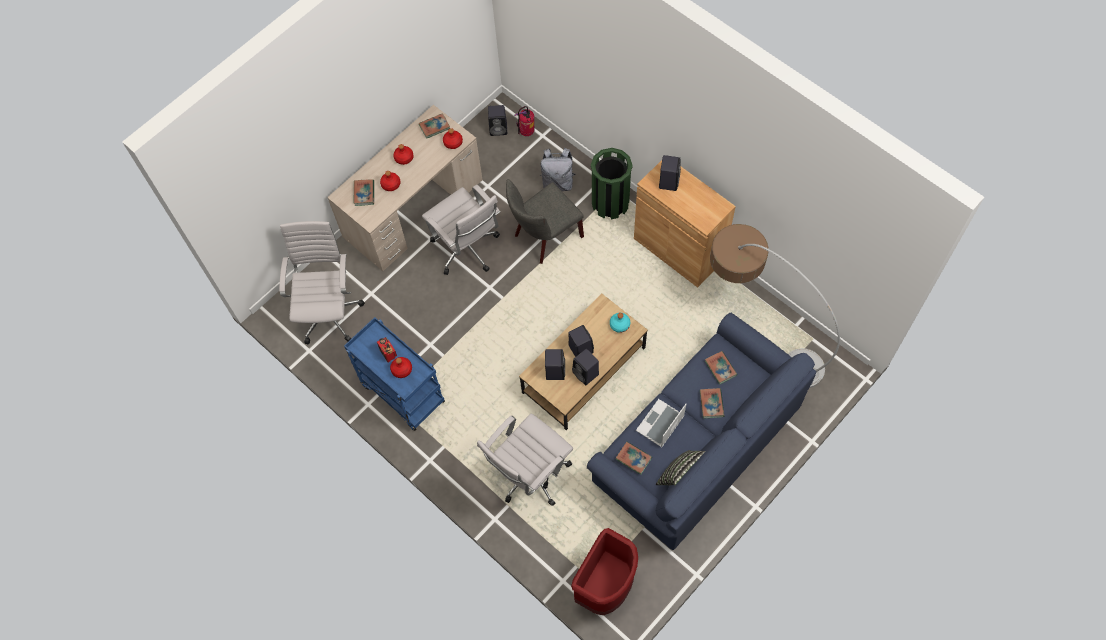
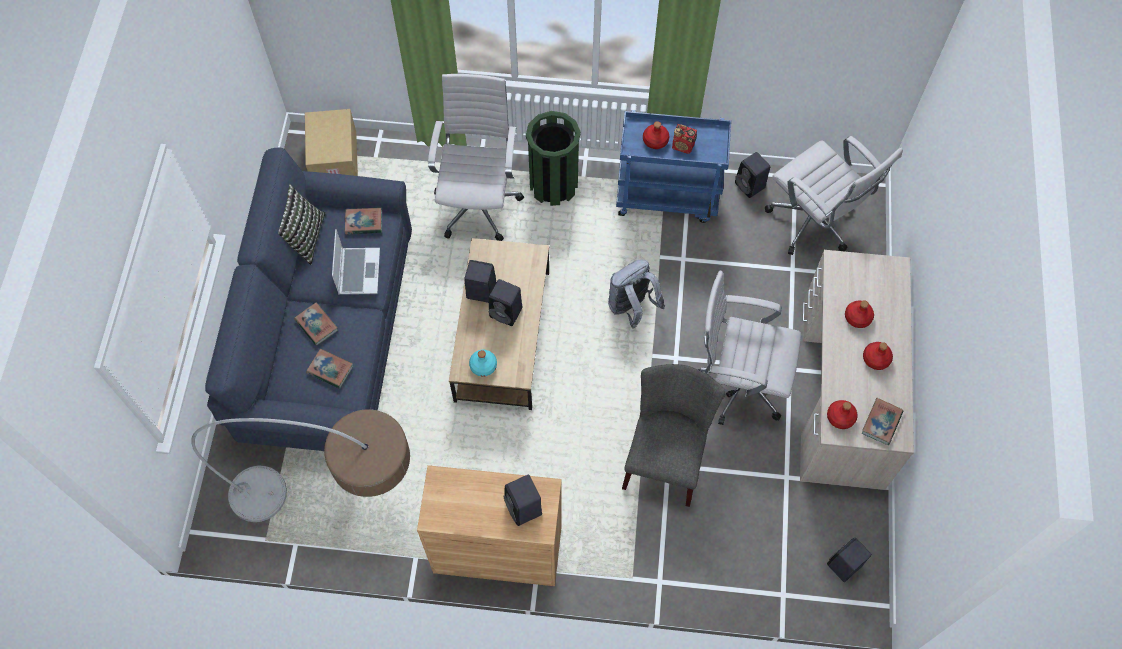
camera: 140 degrees right, 0 degrees up
book [354,179,374,206] -> none
fire extinguisher [514,106,535,136] -> none
grey backpack [540,148,575,191] -> grey backpack moved to [608,259,665,328]
black speaker [545,349,565,380] -> black speaker moved to [735,152,770,198]
red trash can [571,528,638,615] -> cardboard box [305,109,358,176]
green trash can [591,148,633,219] -> green trash can moved to [526,111,581,206]

